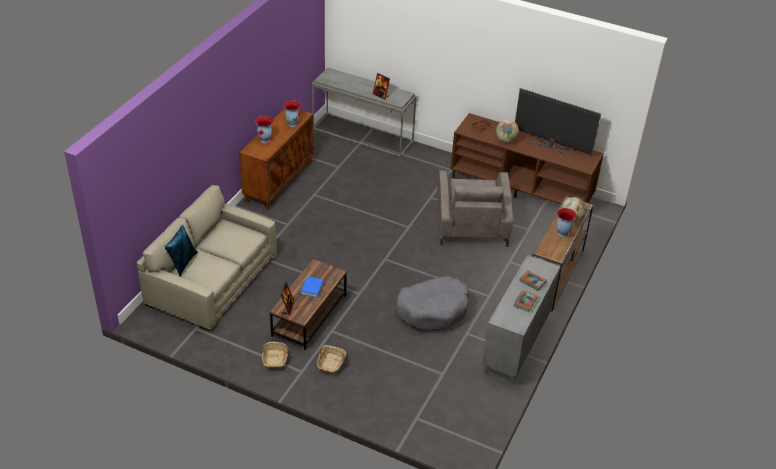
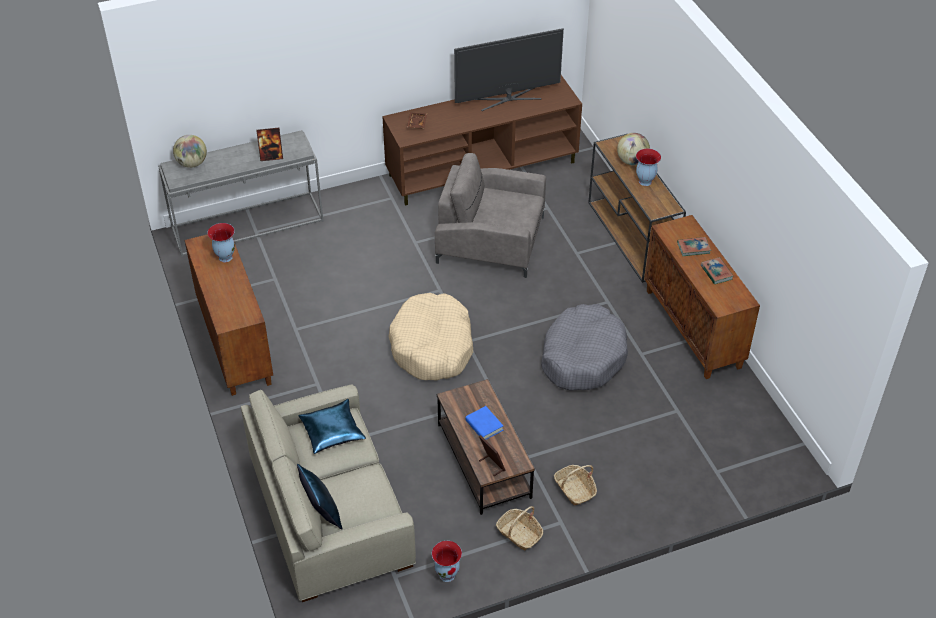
camera: 45 degrees left, 5 degrees up
vase [255,116,273,143] -> vase moved to [432,541,462,582]
grey armchair [437,170,513,247] -> grey armchair turned 150 degrees clockwise [435,153,546,278]
grey cabinet [482,255,561,384] -> brown cabinet [644,215,760,379]
globe [496,120,519,143] -> globe moved to [173,135,207,168]
none -> blue pillow [298,399,366,454]
none -> beige dog bed [389,293,473,381]

